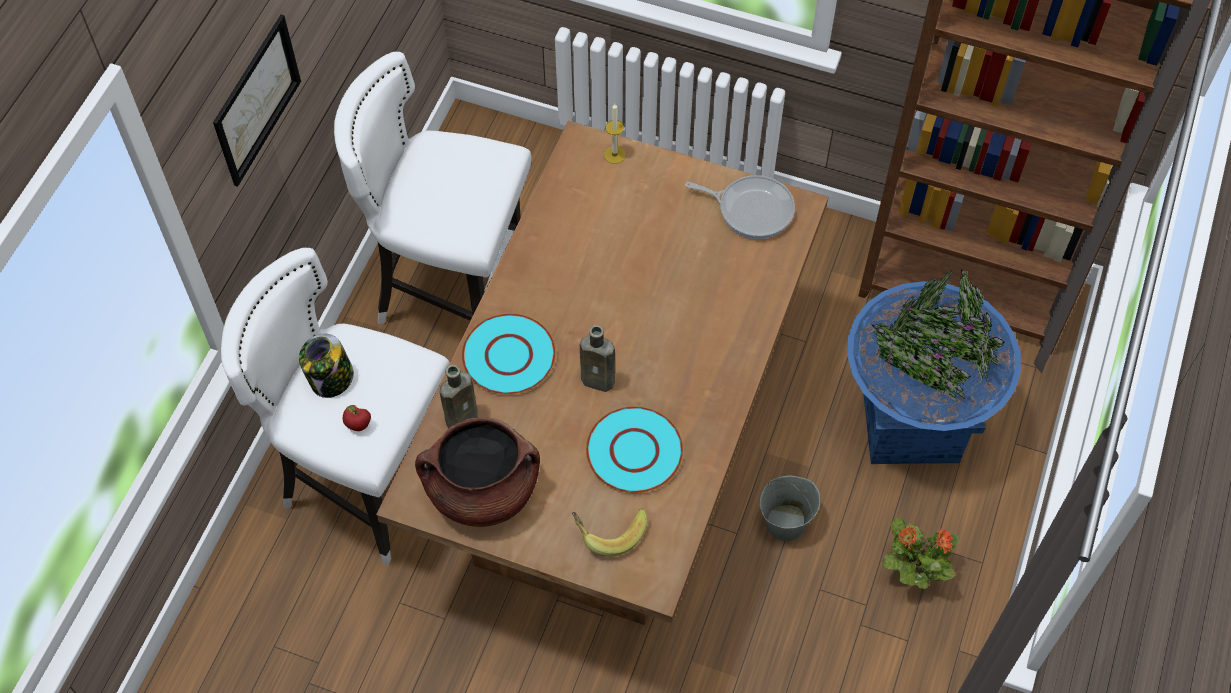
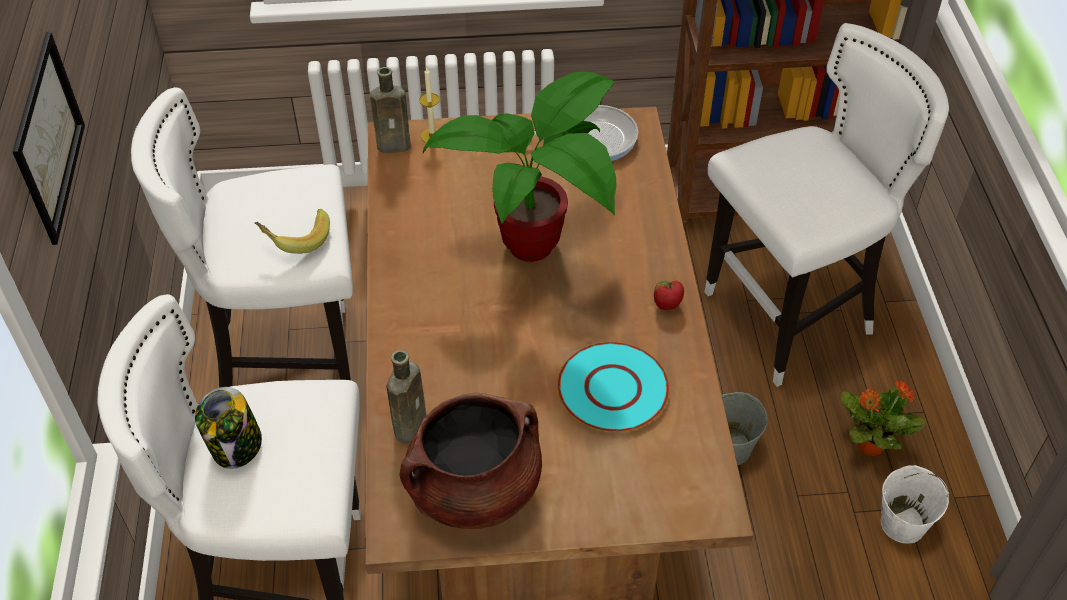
camera: 25 degrees left, 10 degrees down
apple [343,405,371,431] -> apple moved to [654,280,684,310]
turquoise plate [462,313,556,395] -> none
banana [572,509,647,557] -> banana moved to [255,209,330,254]
brown bottle [580,325,615,392] -> brown bottle moved to [370,67,411,153]
blue planter [847,269,1021,464] -> white stool [704,23,949,387]
none -> potted plant [423,71,617,262]
none -> white bucket [880,465,949,544]

